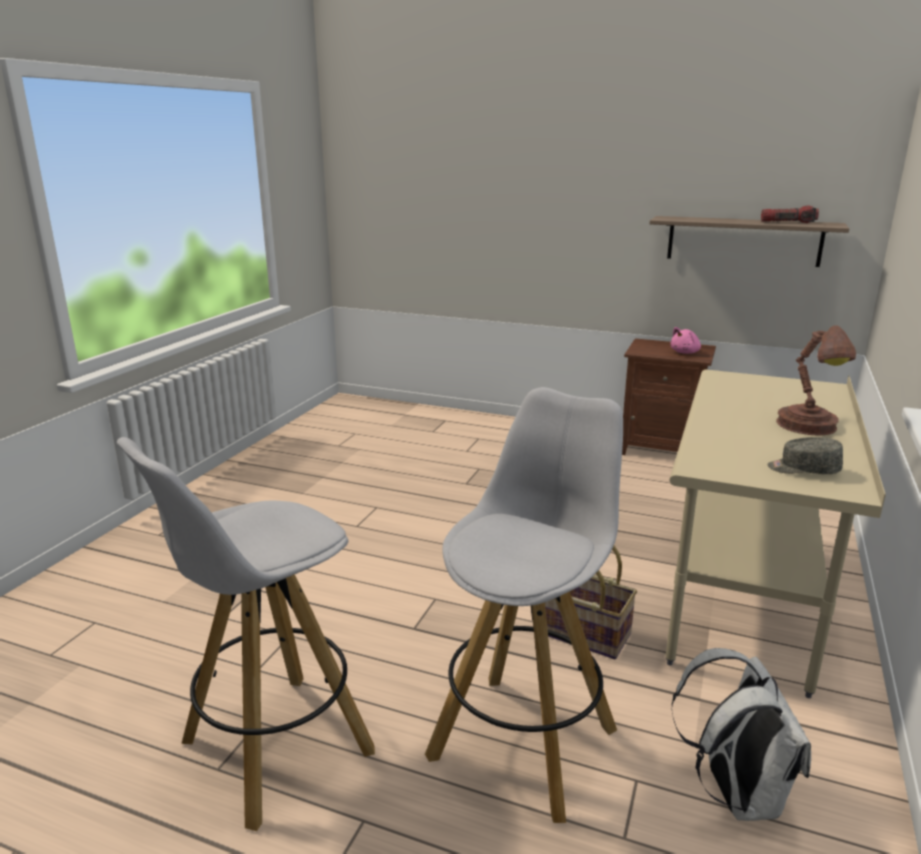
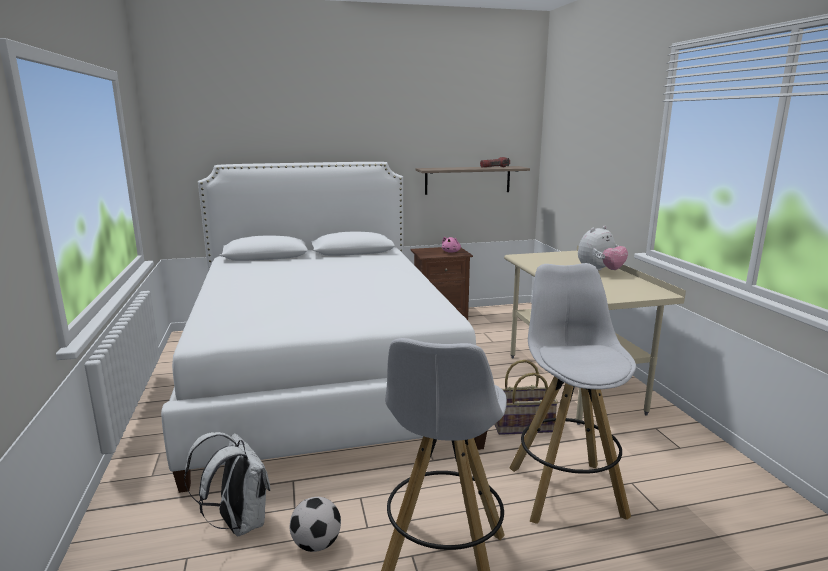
camera: 35 degrees left, 5 degrees down
white backpack [671,648,811,821] -> white backpack moved to [184,432,270,537]
grey cap [768,437,843,474] -> none
brown table lamp [776,325,856,436] -> plush toy [578,226,628,271]
none -> white bed [161,162,488,493]
none -> football [290,497,341,552]

